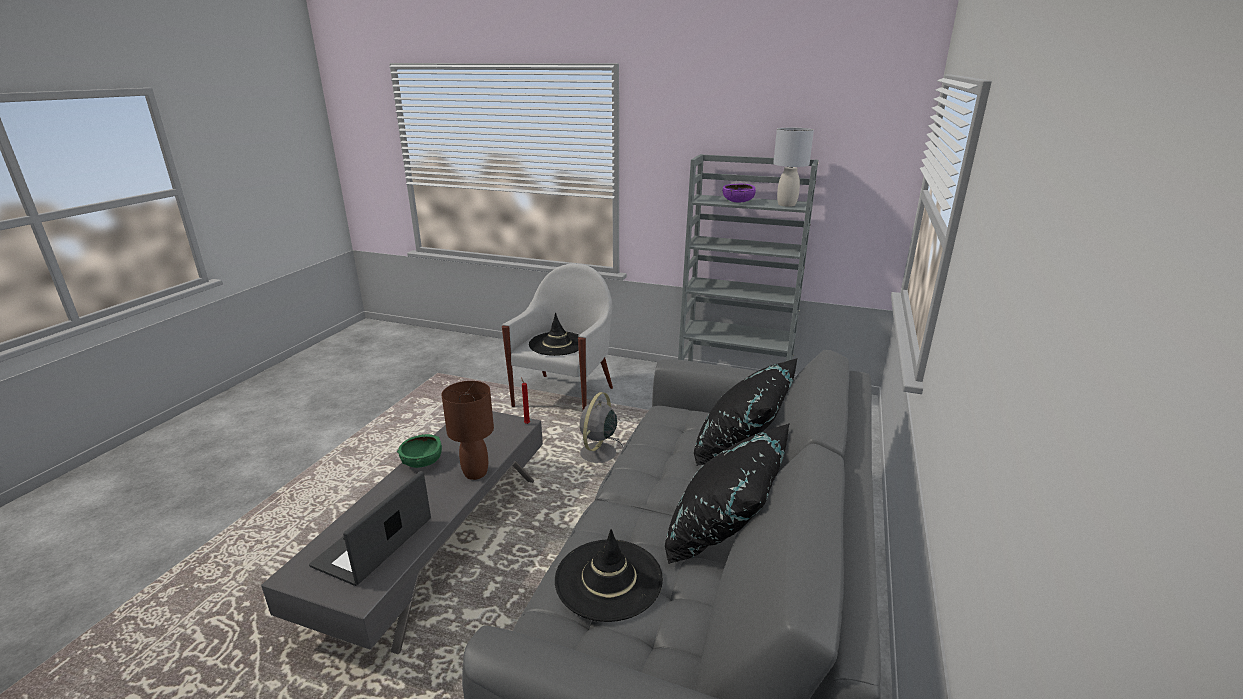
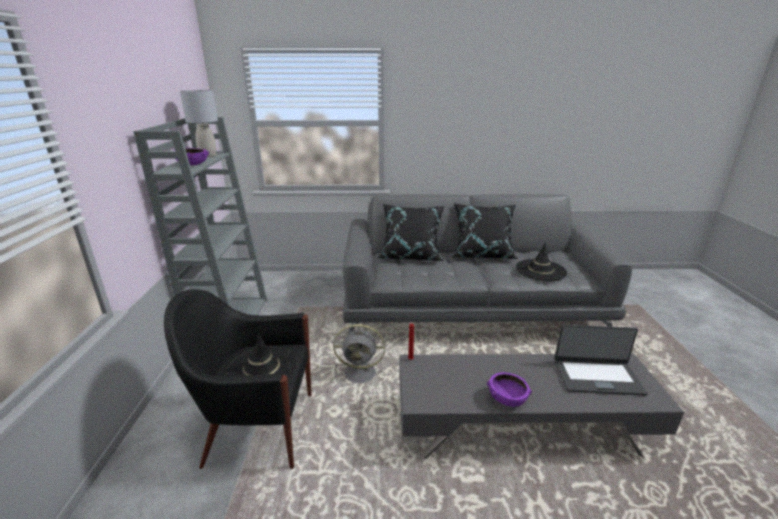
camera: 110 degrees left, 0 degrees up
green bowl [397,434,442,468] -> purple bowl [487,372,532,407]
brown table lamp [442,381,494,480] -> none
white armchair [502,264,613,410] -> black armchair [164,289,312,469]

